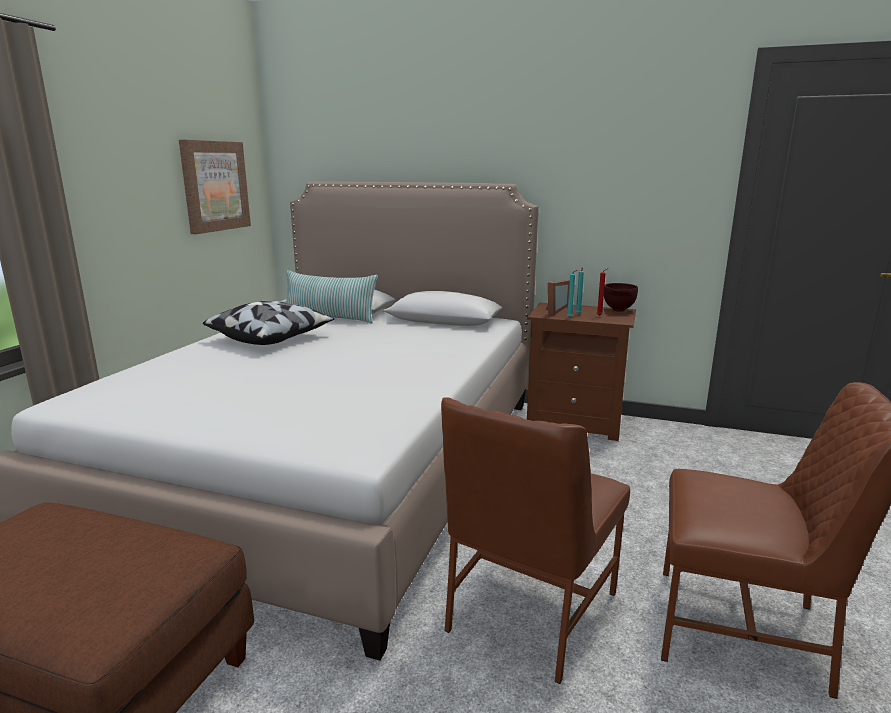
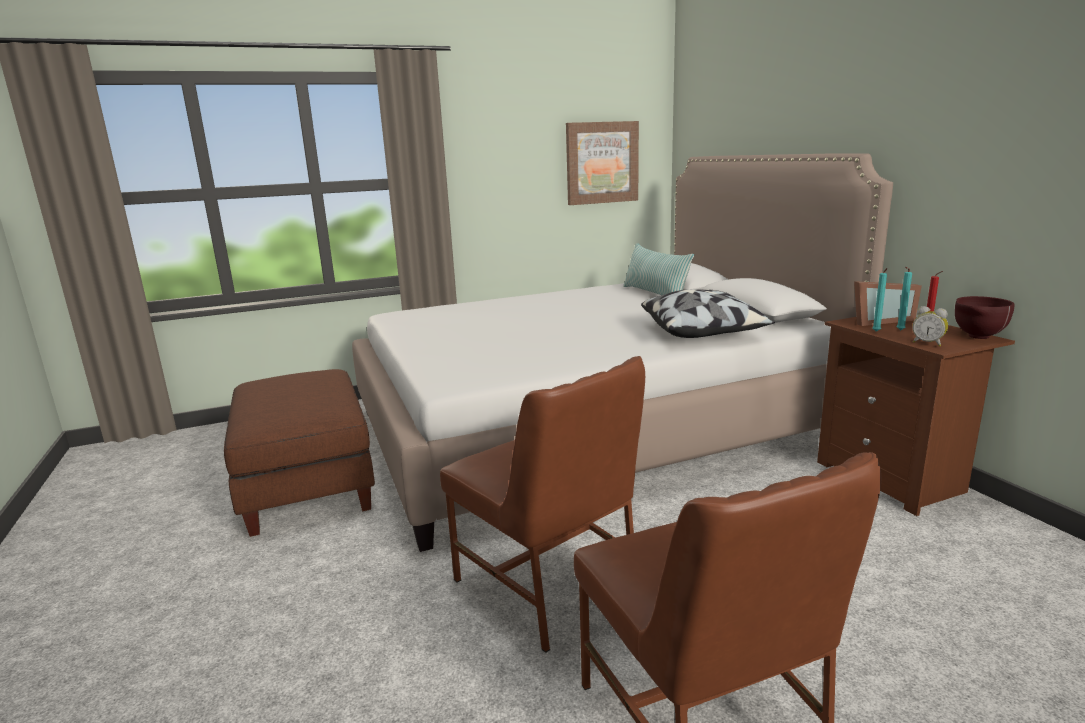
camera: 50 degrees right, 0 degrees up
pillow [203,300,335,345] -> pillow moved to [641,289,775,338]
brown chair [441,397,630,684] -> brown chair turned 120 degrees counterclockwise [440,356,645,653]
none -> alarm clock [912,306,948,347]

